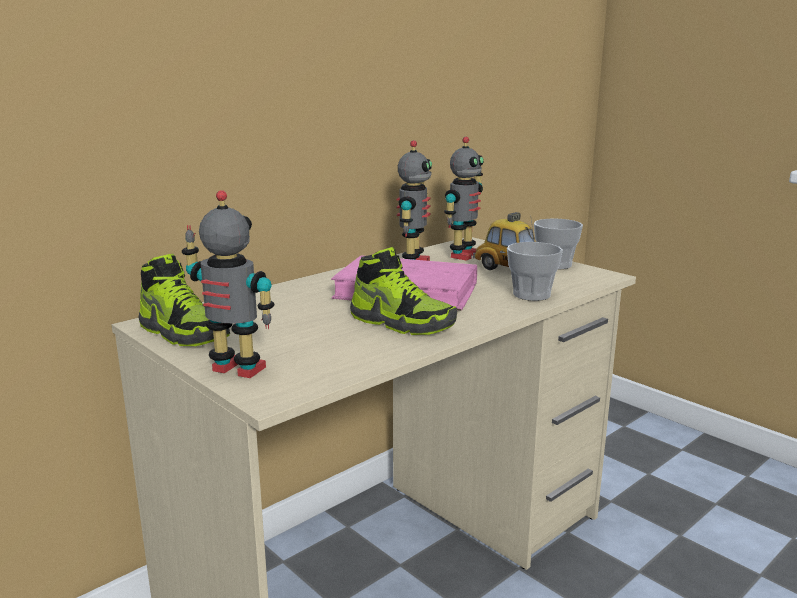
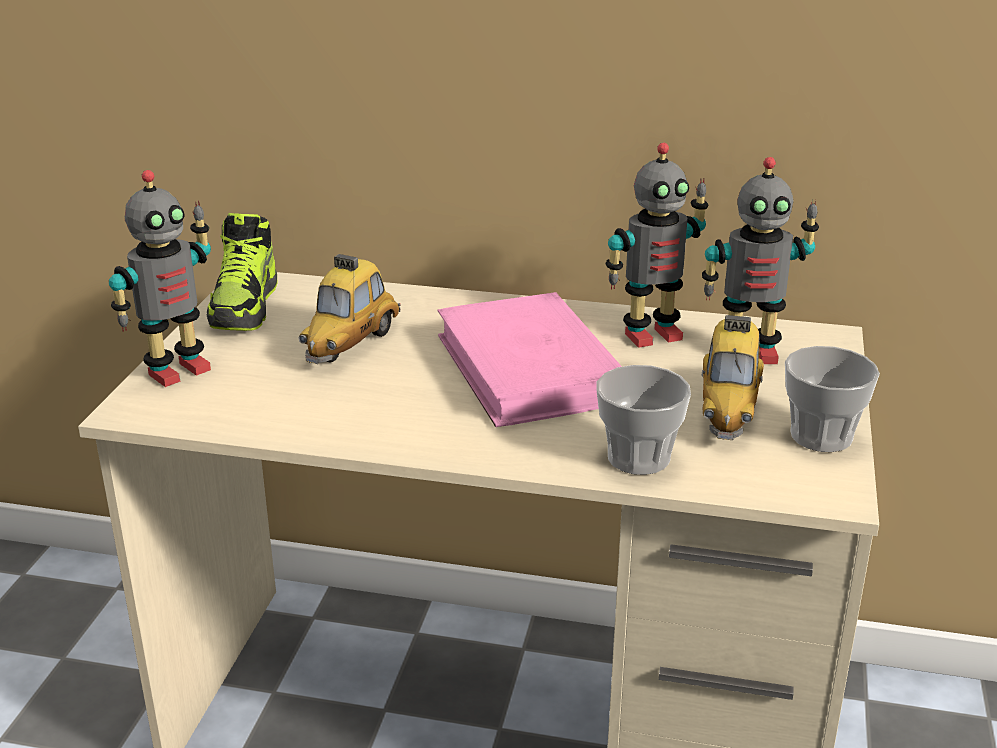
camera: 55 degrees right, 10 degrees up
toy robot [182,190,275,378] -> toy robot turned 60 degrees clockwise [109,170,211,387]
shoe [350,247,457,335] -> none
none -> toy car [298,254,401,364]

